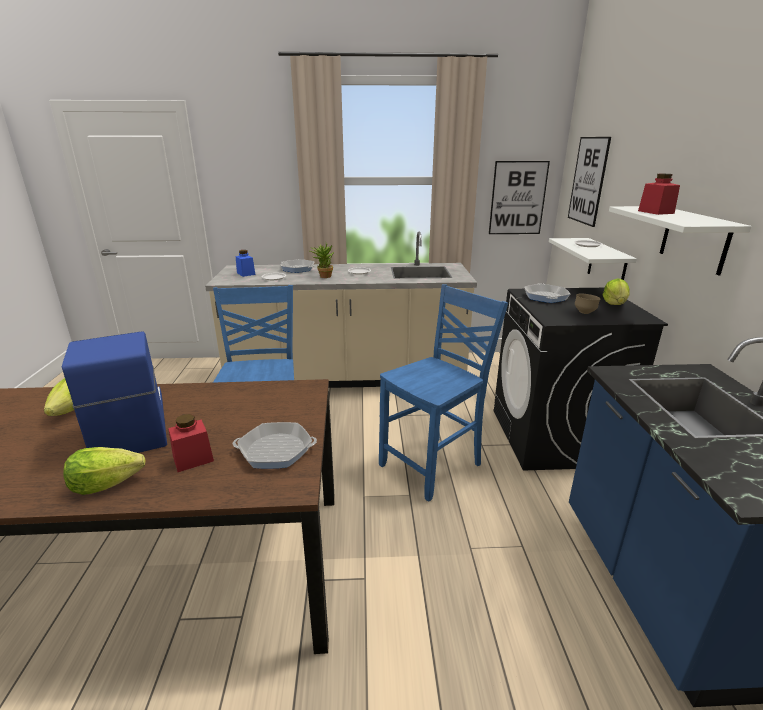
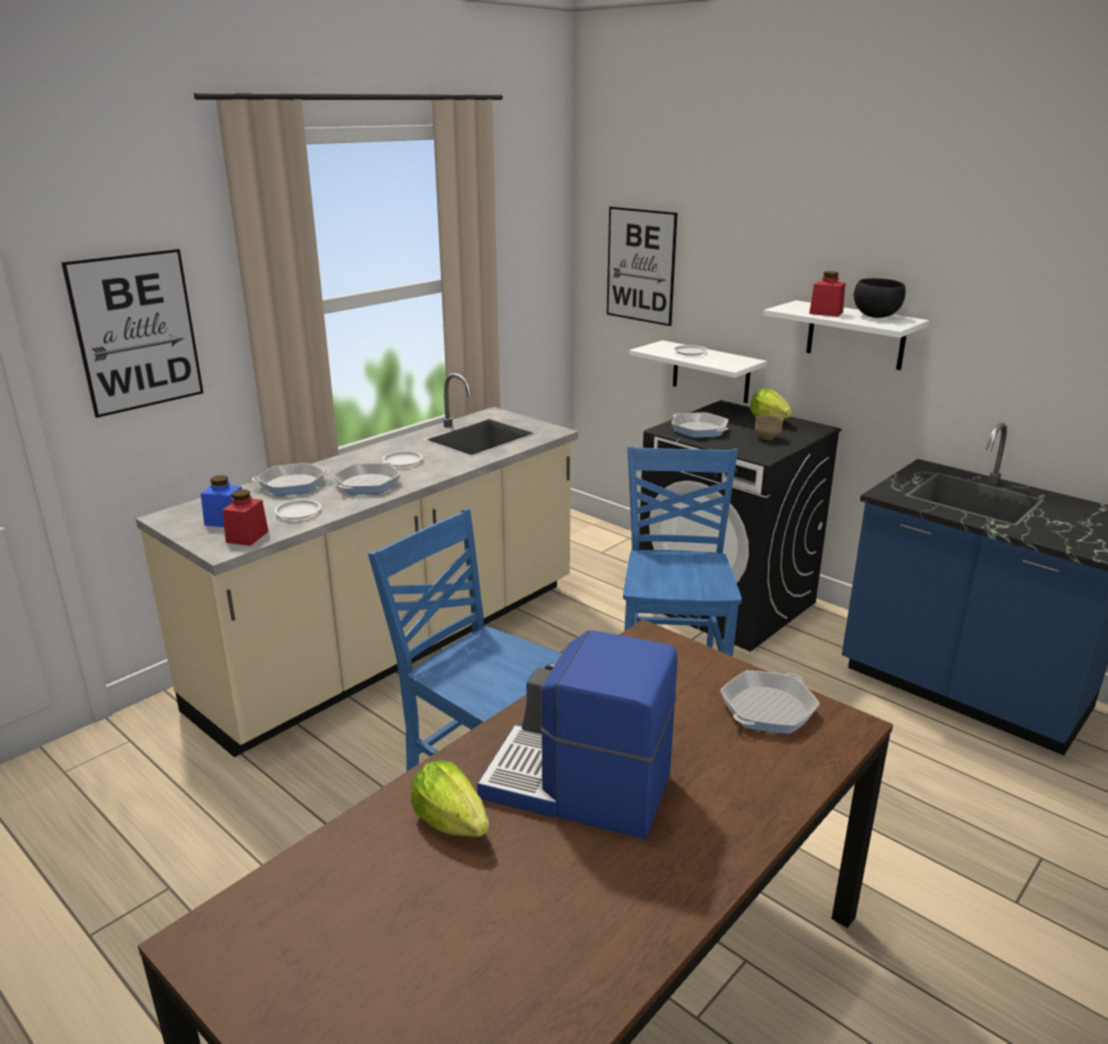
camera: 45 degrees left, 0 degrees up
lettuce [63,447,146,495] -> none
red jar [168,414,214,472] -> red jar moved to [222,489,269,546]
potted plant [310,244,334,278] -> frying pan [333,463,401,494]
picture [489,161,550,234] -> picture moved to [61,249,203,418]
none -> black bowl [854,278,906,318]

